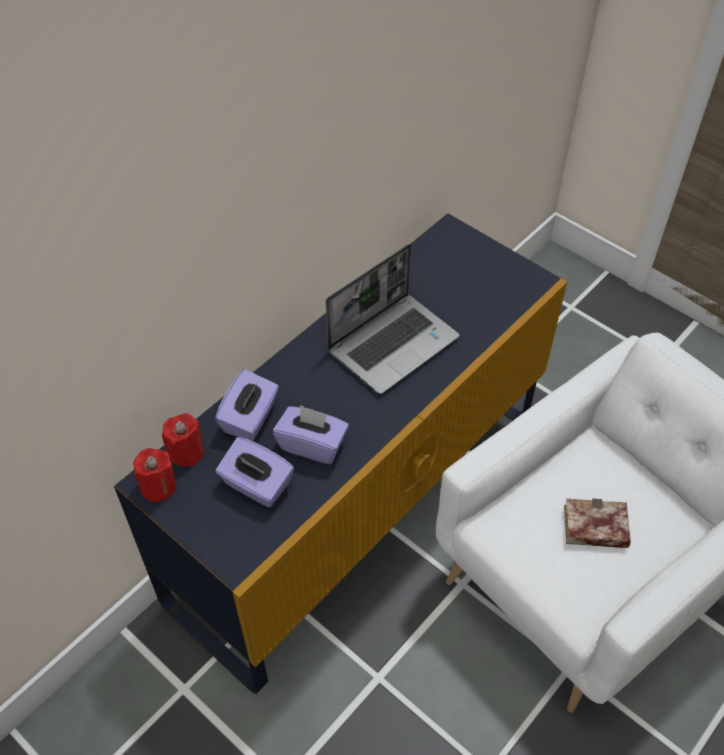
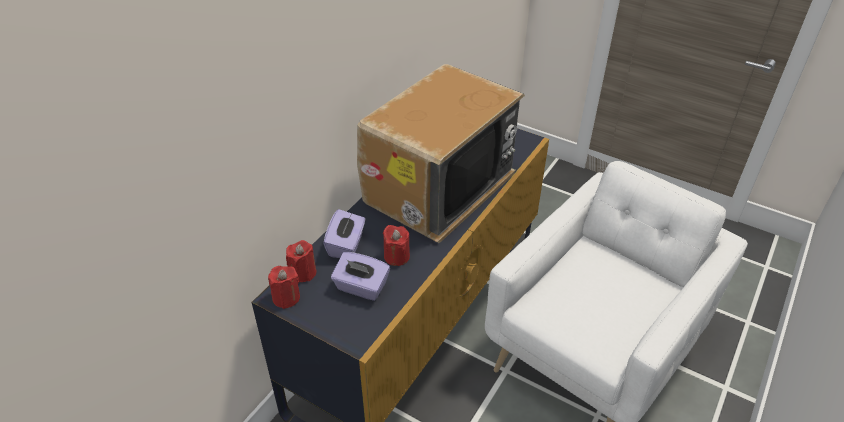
camera: 10 degrees left, 10 degrees down
purple tissue box [273,405,349,464] -> red candle [383,225,410,266]
laptop [326,244,459,394] -> television [357,64,525,243]
book [564,498,631,548] -> none

